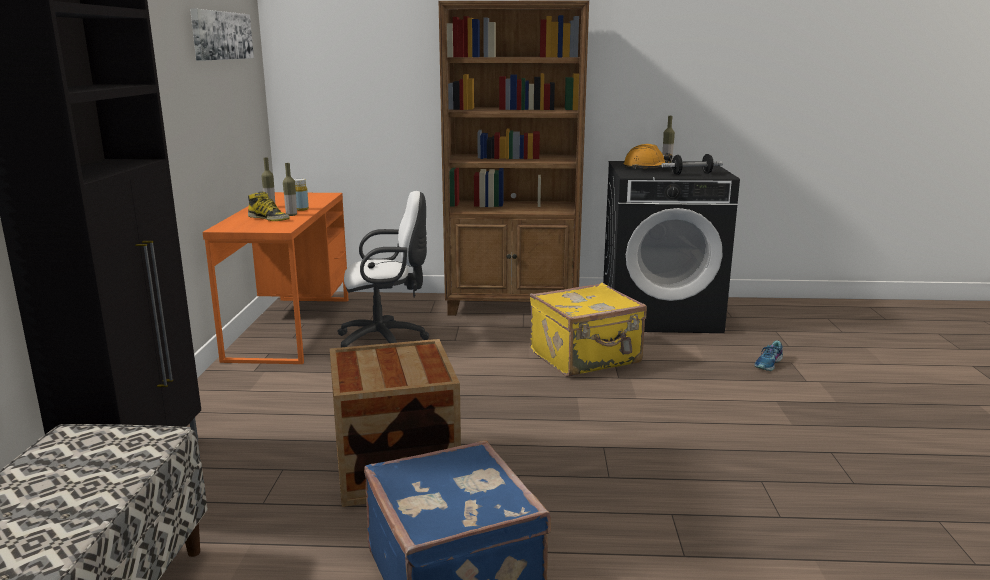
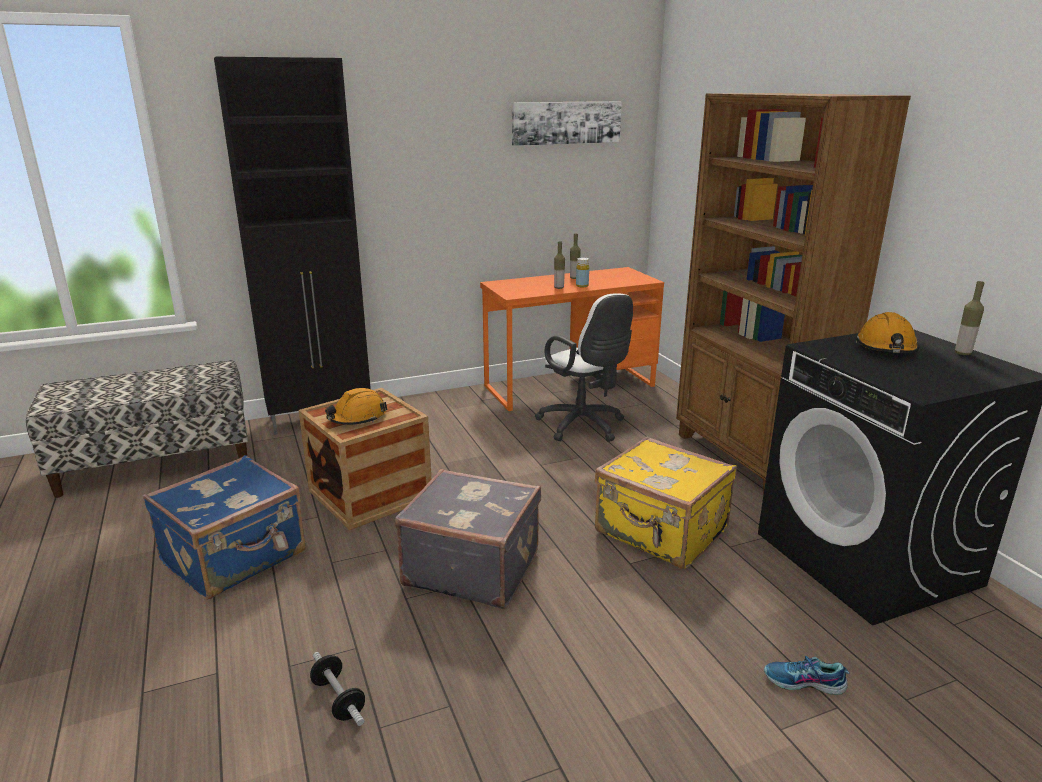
camera: 65 degrees right, 5 degrees up
boot [248,191,290,221] -> none
dumbbell [661,154,723,175] -> dumbbell moved to [310,652,365,726]
none -> orange hard hat [325,388,388,425]
none -> grey suitcase [395,469,541,609]

